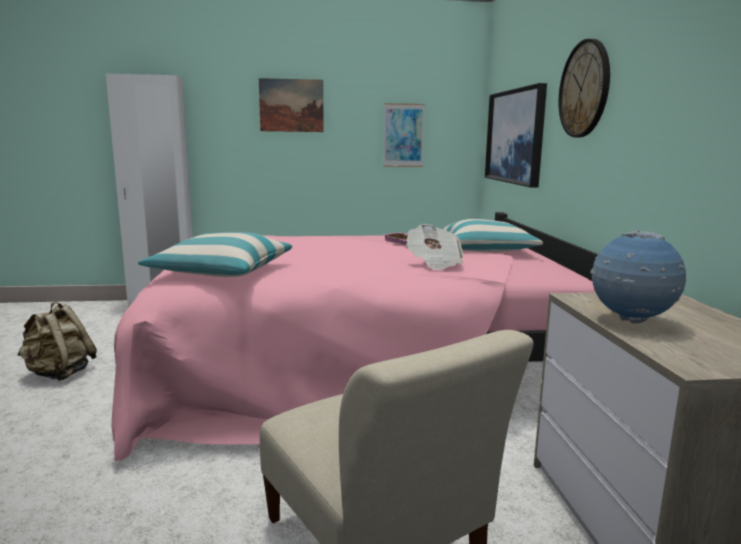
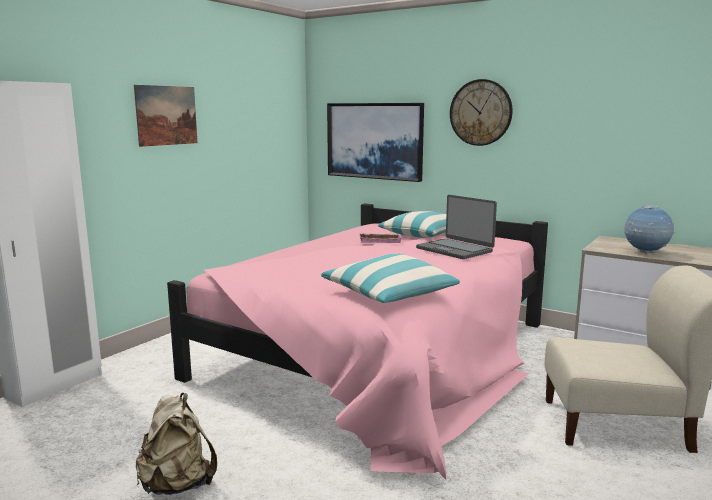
camera: 50 degrees left, 0 degrees up
picture [383,103,425,167] -> none
newspaper [406,224,463,270] -> laptop [416,195,497,259]

